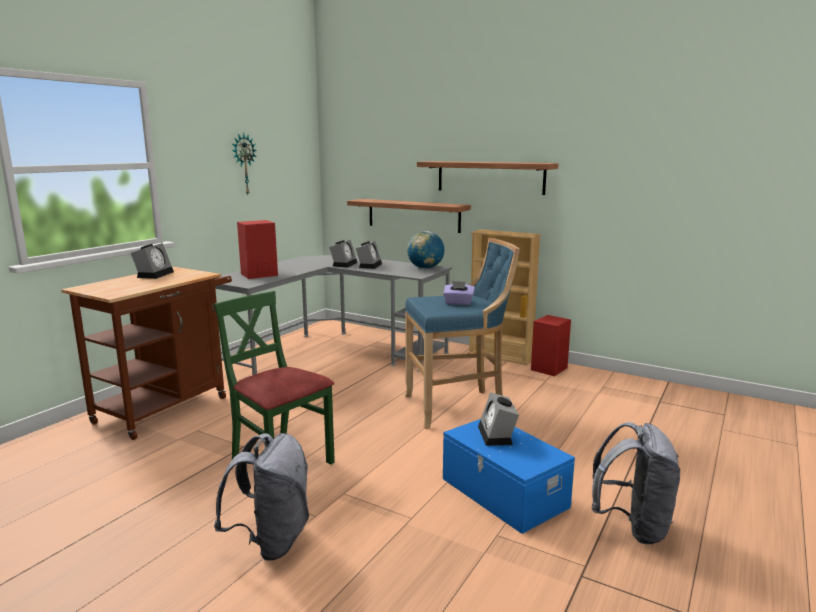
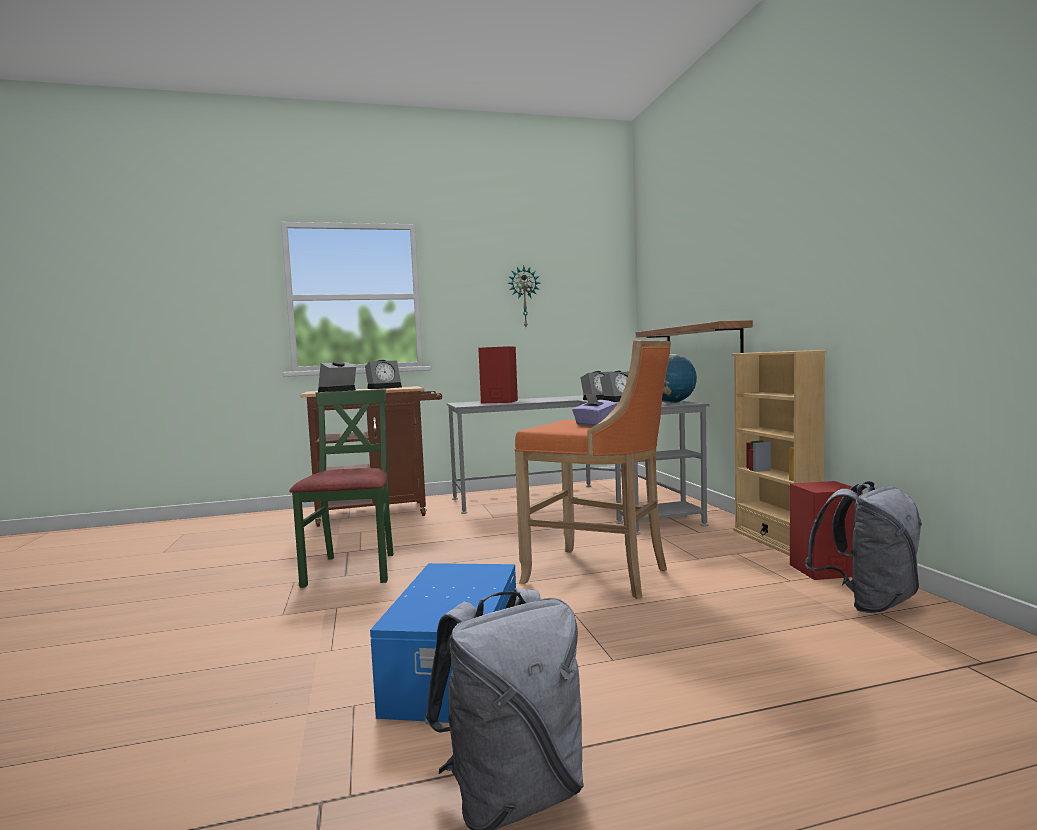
camera: 45 degrees right, 10 degrees down
grey backpack [214,433,309,561] -> grey backpack moved to [805,481,922,613]
blue stool [405,238,520,429] -> orange stool [514,340,671,599]
shelf [417,161,559,195] -> none
alarm clock [478,392,519,446] -> alarm clock moved to [318,361,356,392]

